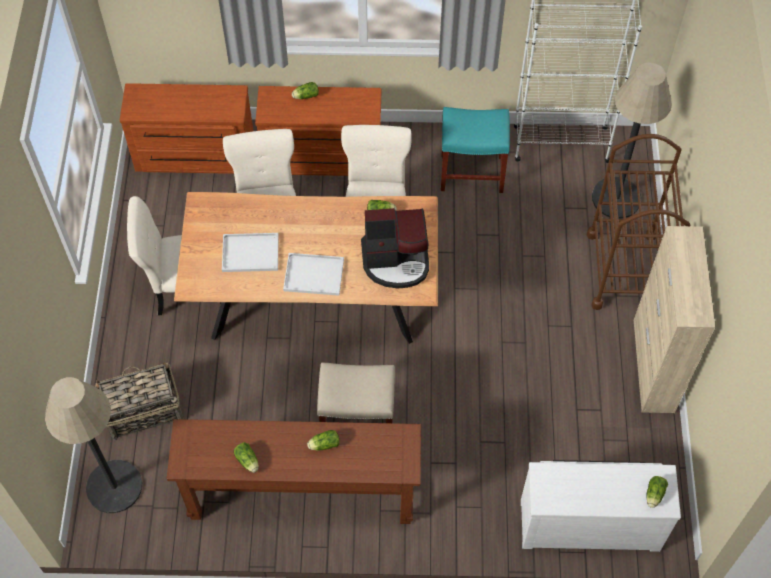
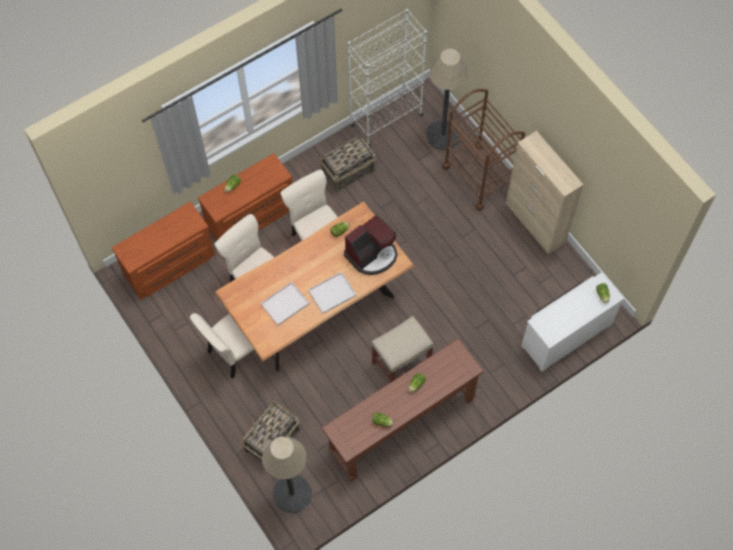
camera: 35 degrees left, 5 degrees up
turquoise stool [441,107,510,193] -> basket [320,134,376,192]

